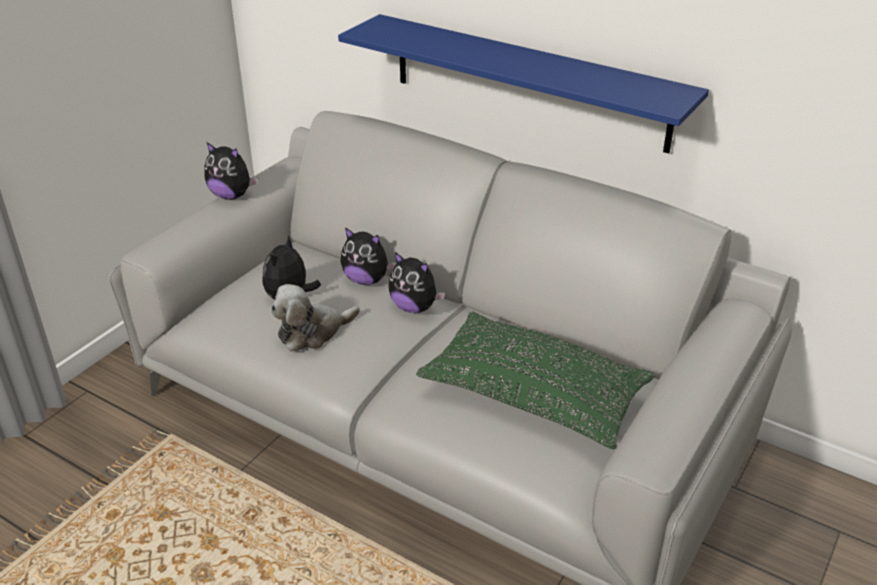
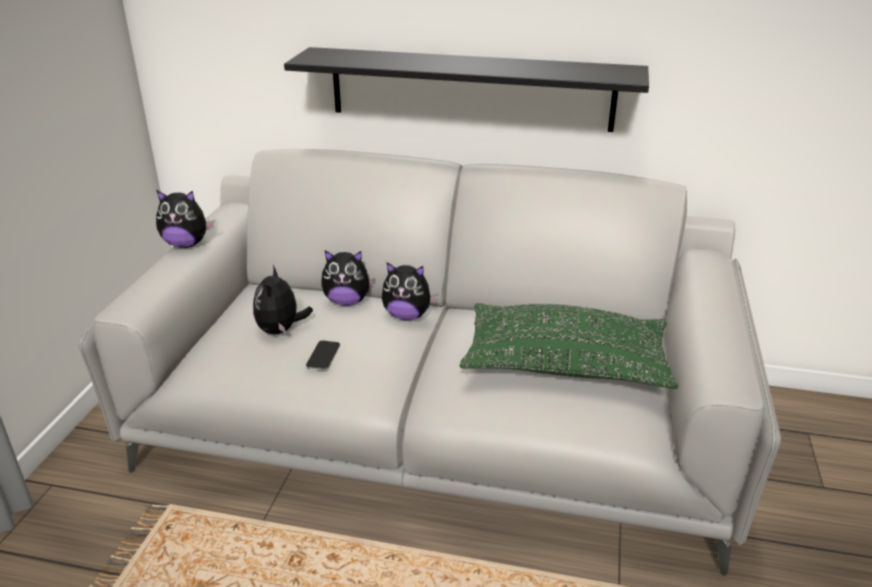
camera: 20 degrees left, 5 degrees down
plush toy [270,284,360,352] -> phone [306,340,340,370]
blue shelf [338,14,709,154] -> black shelf [284,47,649,132]

